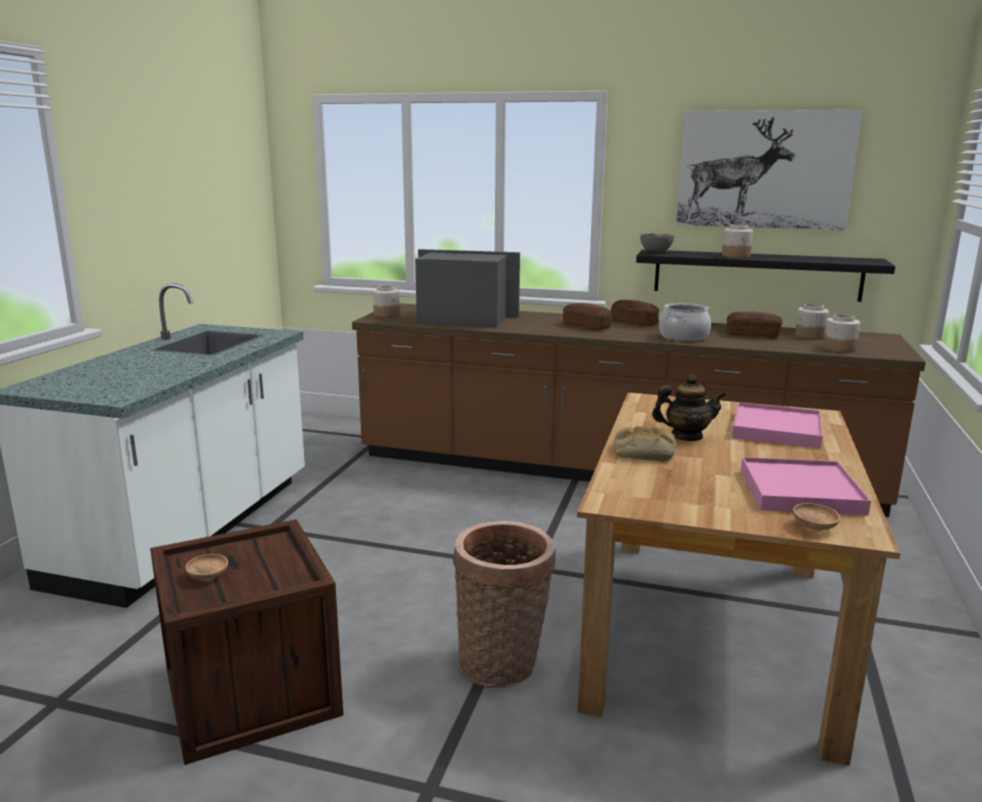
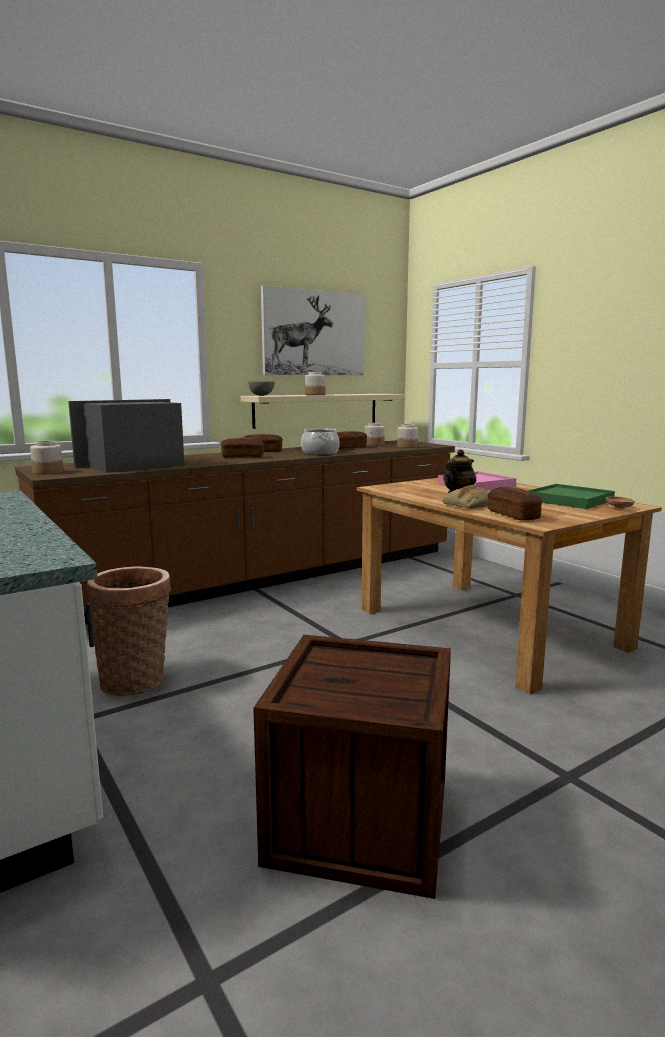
camera: 50 degrees left, 5 degrees down
brown bowl [185,554,228,581] -> none
basket [453,521,556,688] -> basket moved to [87,566,171,696]
black shelf [636,249,895,302] -> beige shelf [241,394,405,429]
pink tray [741,457,871,516] -> green tray [528,484,615,509]
none -> bread [488,487,543,520]

